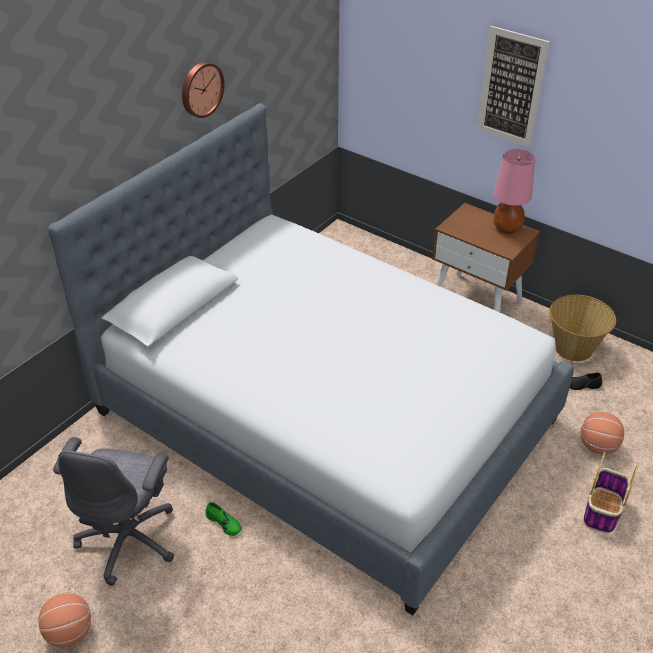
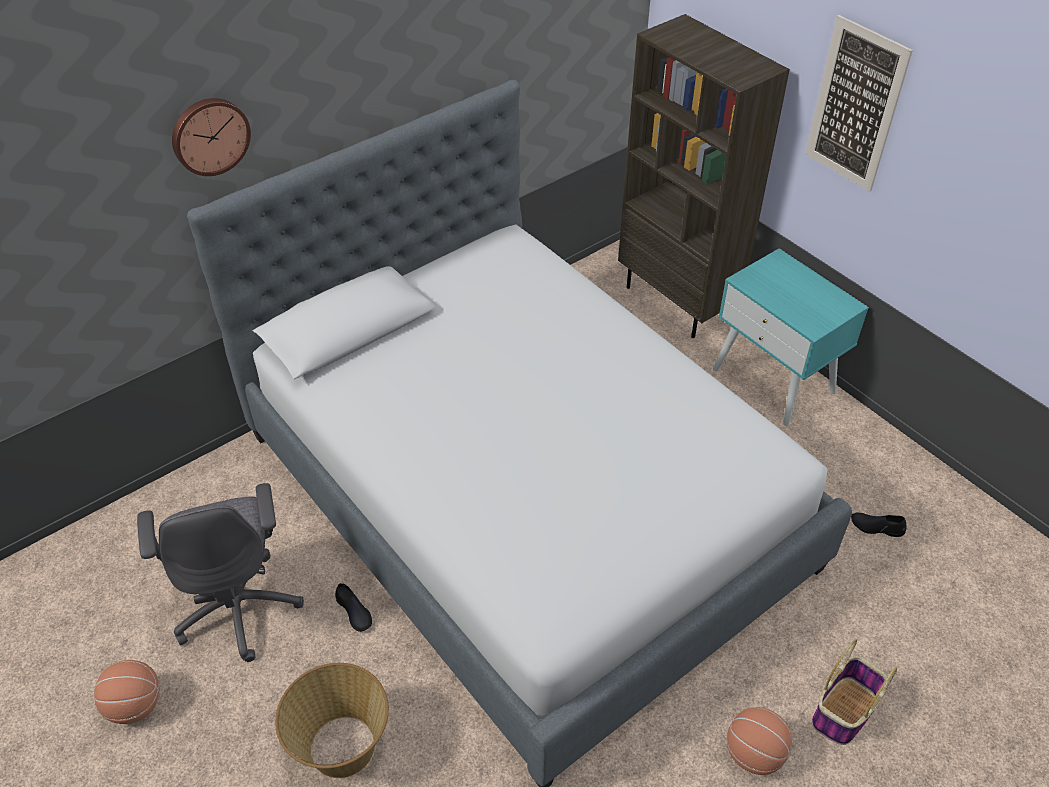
camera: 15 degrees right, 5 degrees up
grey office chair [53,437,174,586] -> grey office chair turned 45 degrees counterclockwise [137,483,304,662]
wall clock [182,62,224,118] -> wall clock moved to [172,98,251,176]
green shoe [205,502,242,536] -> black shoe [335,583,372,632]
brown nightstand [432,203,540,312] -> turquoise nightstand [713,248,869,426]
pink table lamp [493,149,535,234] -> none
basket [550,294,616,361] -> basket moved to [275,663,389,778]
basketball [581,412,624,455] -> basketball moved to [727,707,792,775]
none -> brown bookcase [618,14,790,338]

